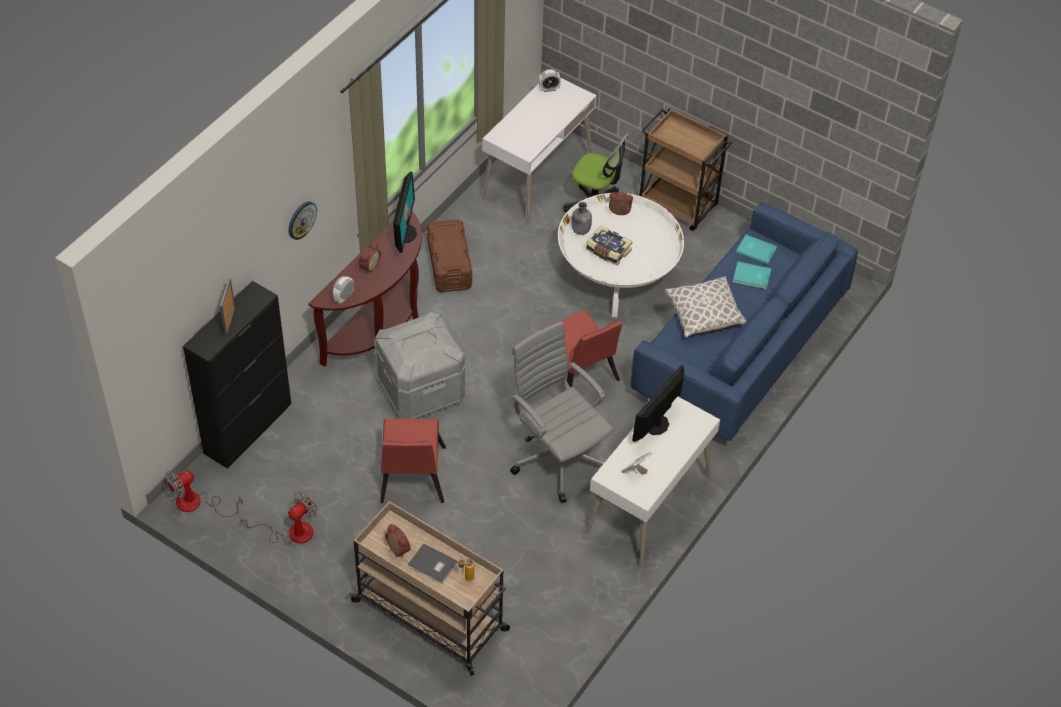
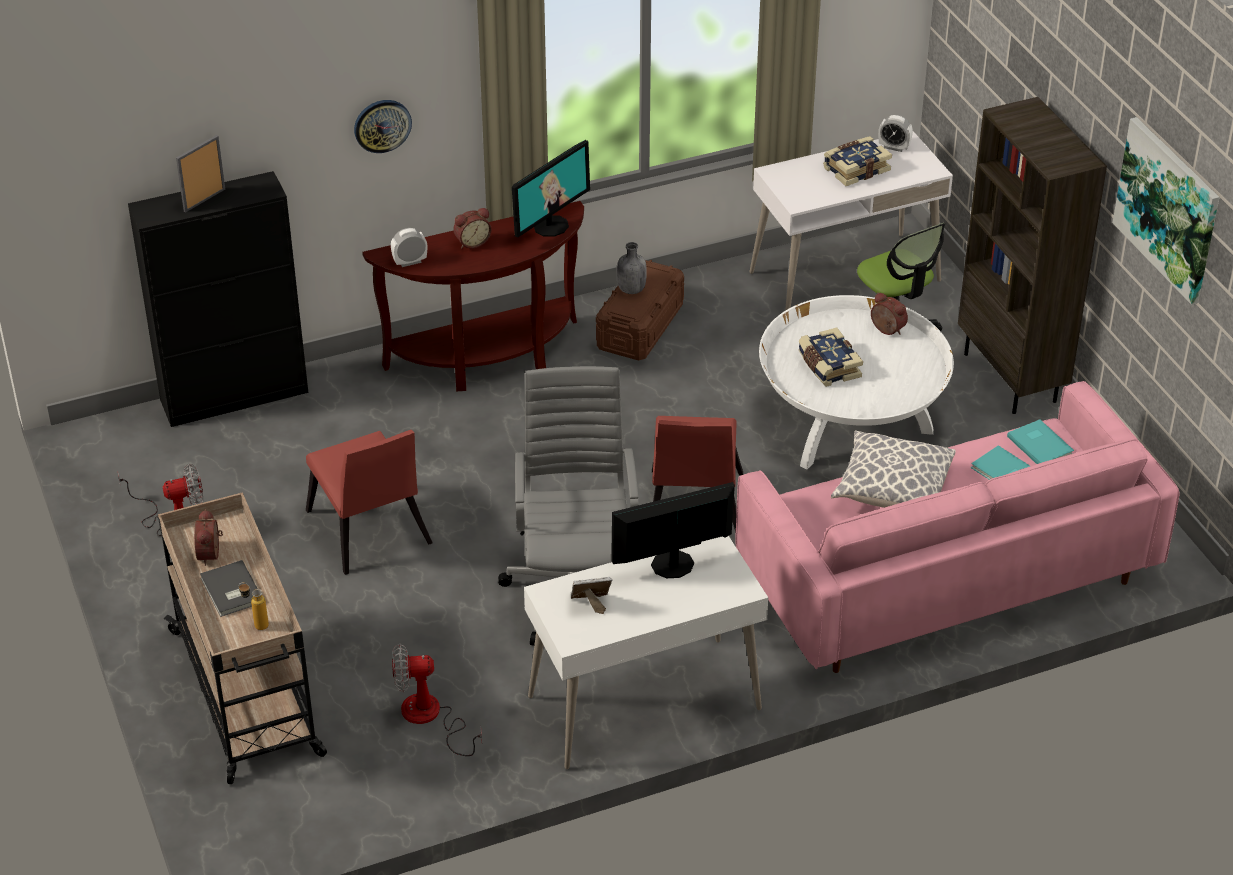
camera: 35 degrees right, 10 degrees down
fan [165,470,243,517] -> fan moved to [392,644,482,756]
grey storage box [374,312,465,419] -> none
red chair [380,419,446,503] -> red chair turned 60 degrees counterclockwise [306,430,433,575]
grey bottle [572,202,592,235] -> grey bottle moved to [617,242,647,294]
blue sofa [630,202,858,441] -> pink sofa [735,381,1179,673]
brown cart [640,108,732,231] -> brown bookcase [958,97,1107,414]
none -> book [823,136,892,186]
none -> picture [1113,117,1220,305]

